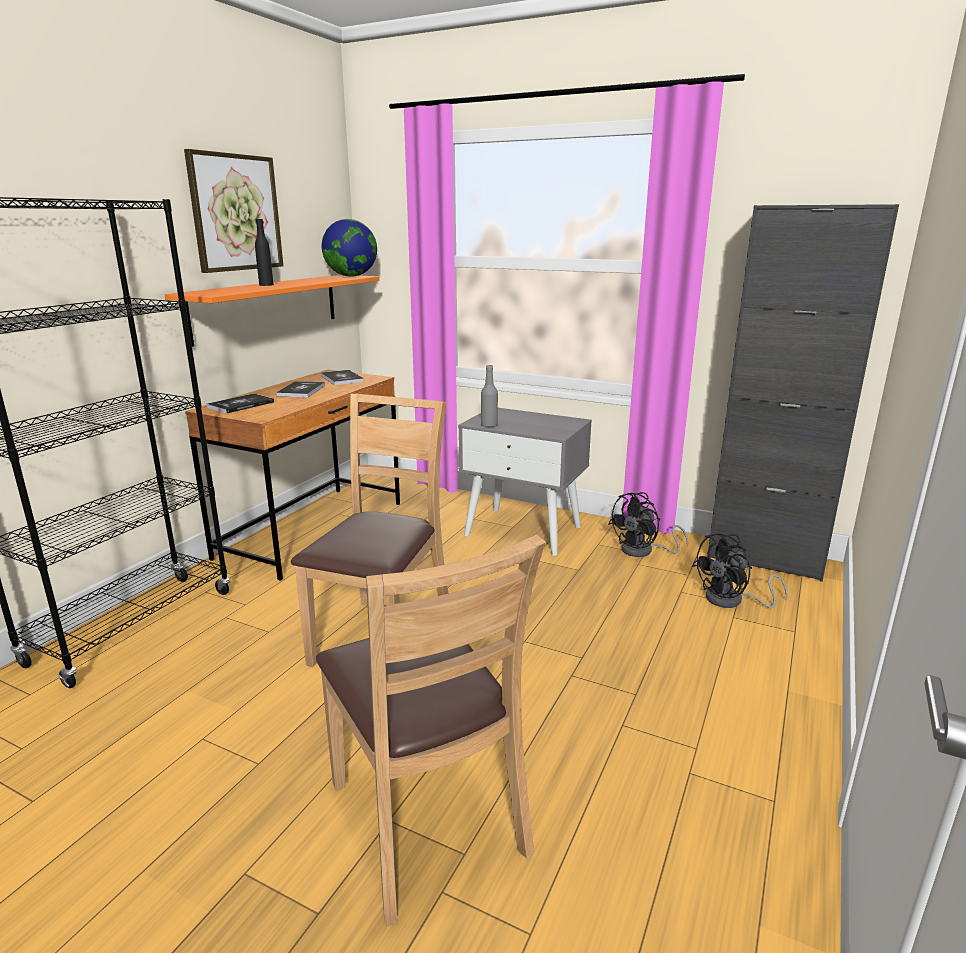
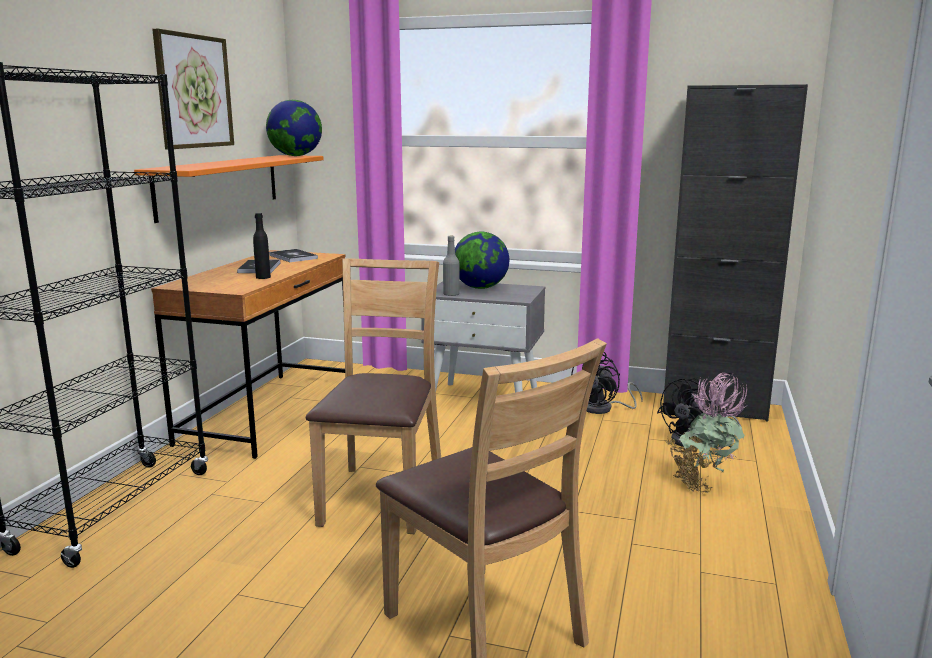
camera: 10 degrees left, 5 degrees down
book [207,393,274,414] -> none
black bottle [255,219,274,286] -> black bottle moved to [253,213,271,279]
none -> globe [455,232,509,289]
none -> potted plant [665,372,747,493]

